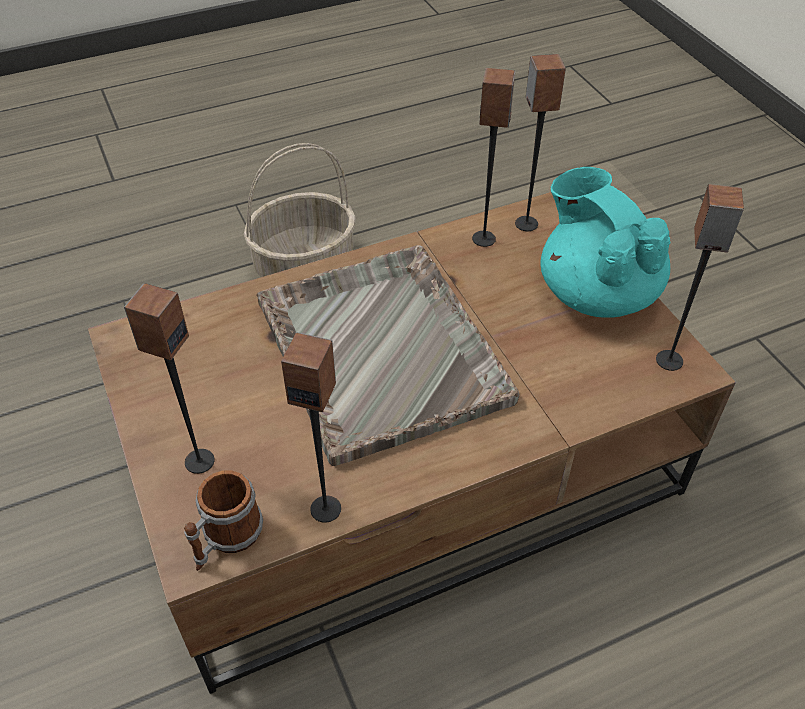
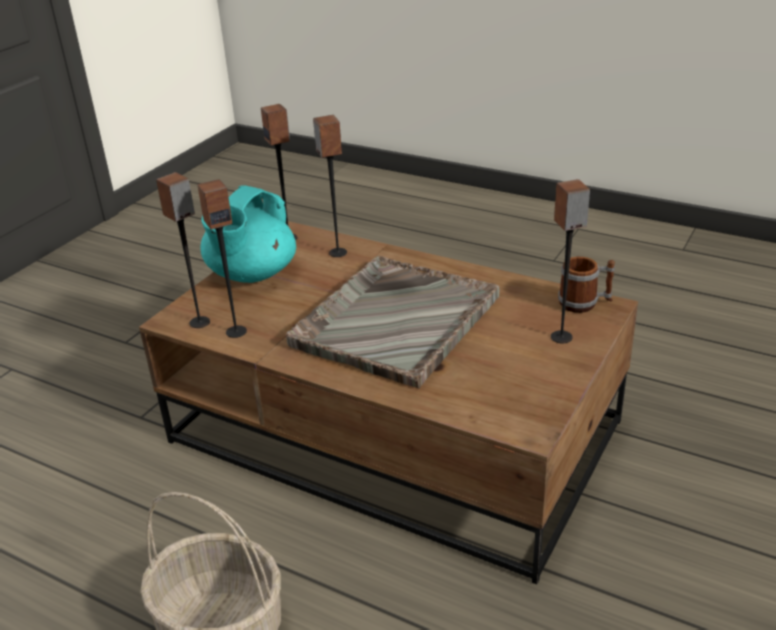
camera: 125 degrees left, 15 degrees down
speaker [281,332,341,523] -> speaker moved to [313,115,347,257]

